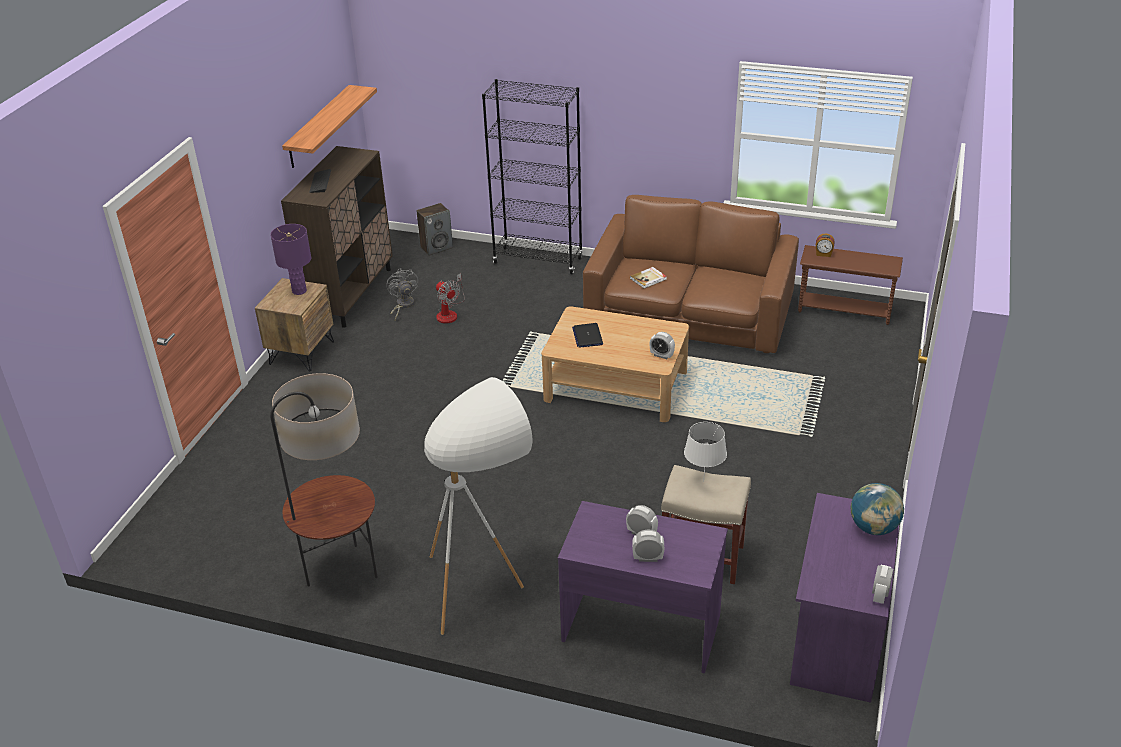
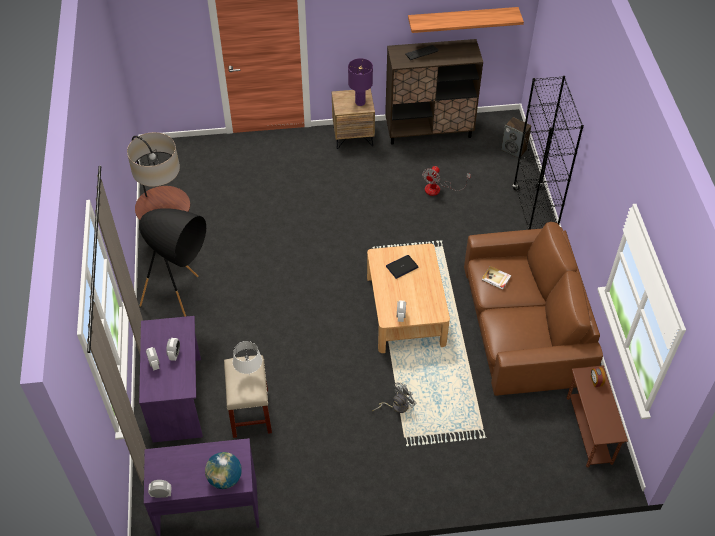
camera: 65 degrees right, 15 degrees up
grey fan [386,268,418,320] -> grey fan moved to [372,382,417,413]
white floor lamp [424,377,532,635] -> black floor lamp [139,208,206,317]

